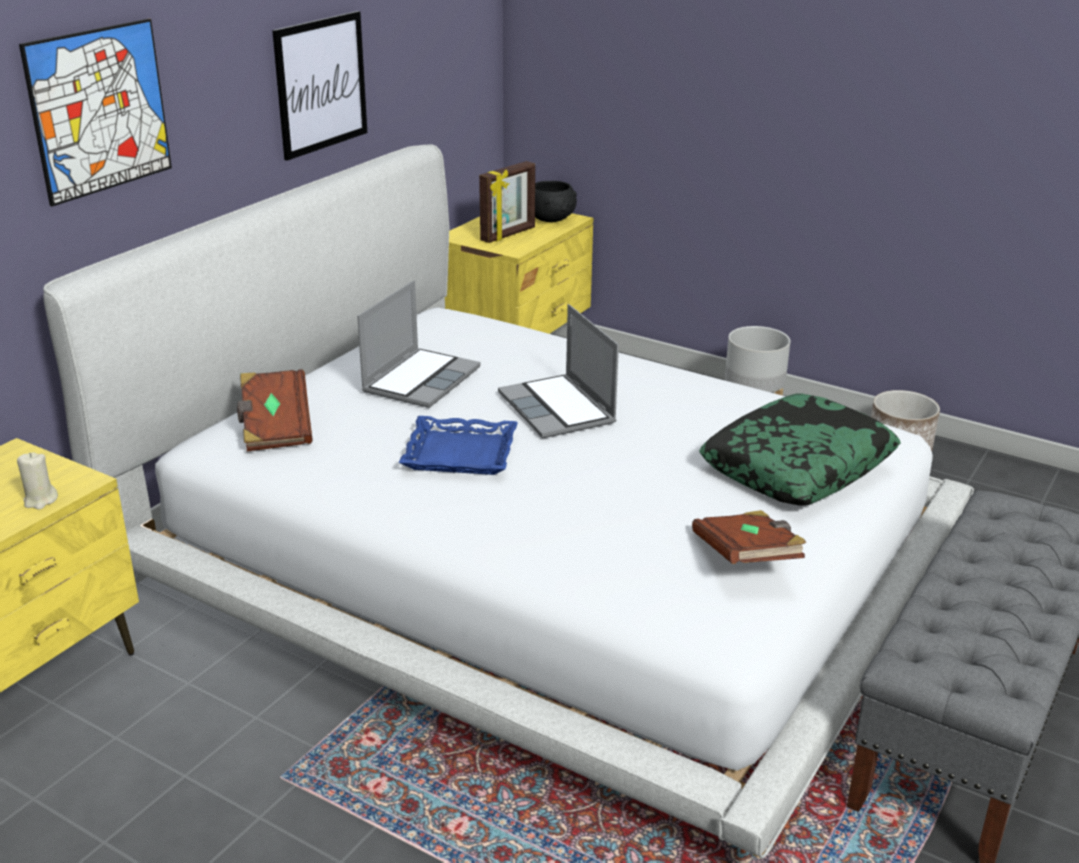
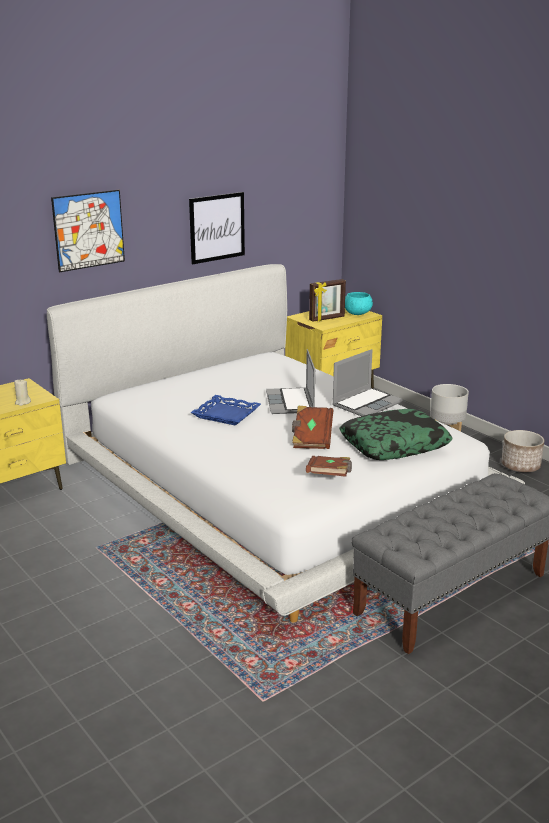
camera: 20 degrees right, 5 degrees down
brown book [237,369,312,452] -> brown book moved to [292,406,333,449]
laptop [357,280,481,408] -> laptop moved to [332,349,402,416]
black bowl [535,181,577,222] -> turquoise bowl [345,292,373,315]

